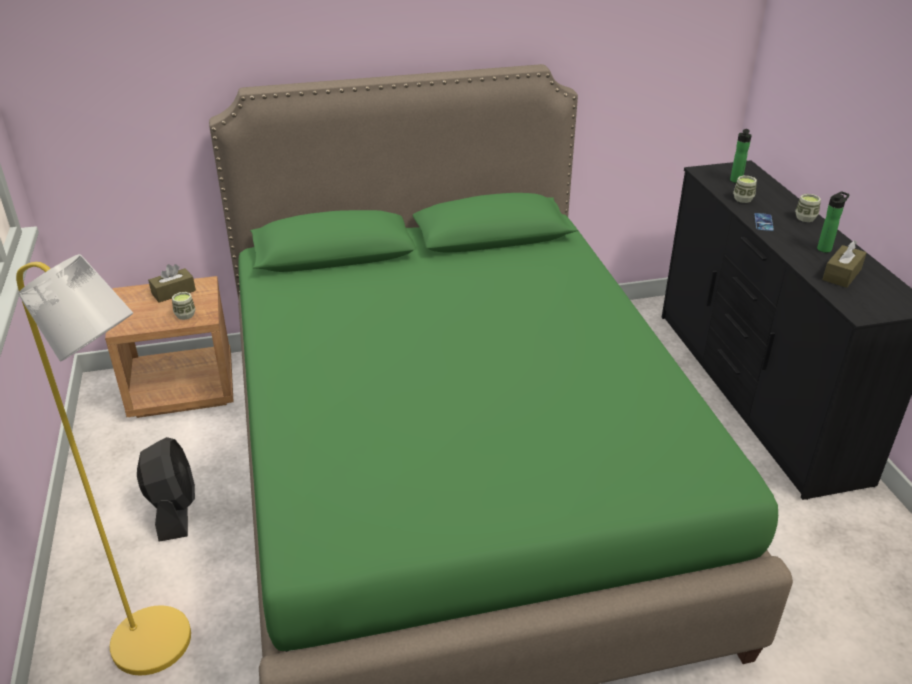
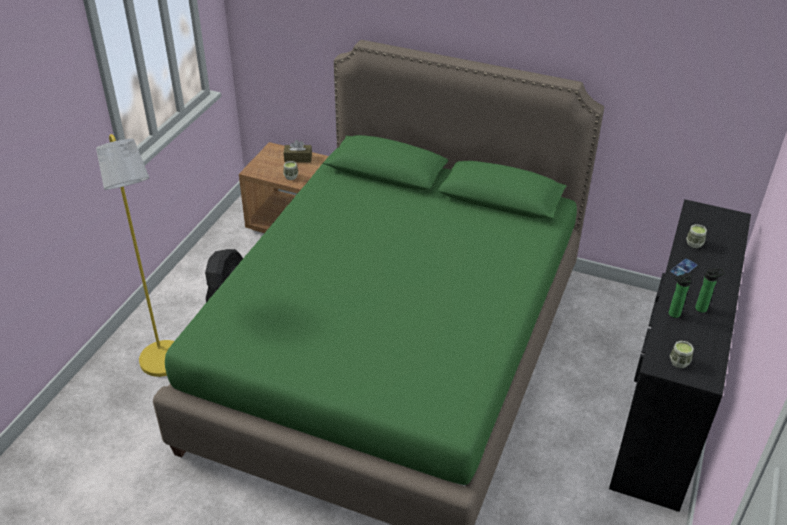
camera: 35 degrees right, 5 degrees up
bottle [730,129,752,183] -> bottle moved to [669,273,691,318]
cup [795,194,821,222] -> cup moved to [670,340,694,368]
brown tissue box [822,240,867,288] -> none

